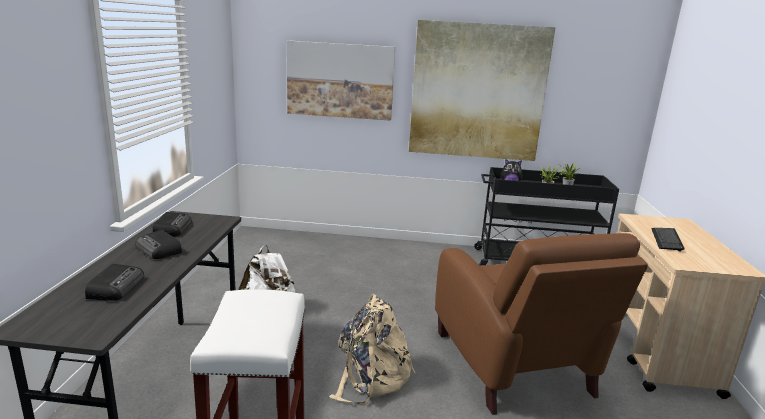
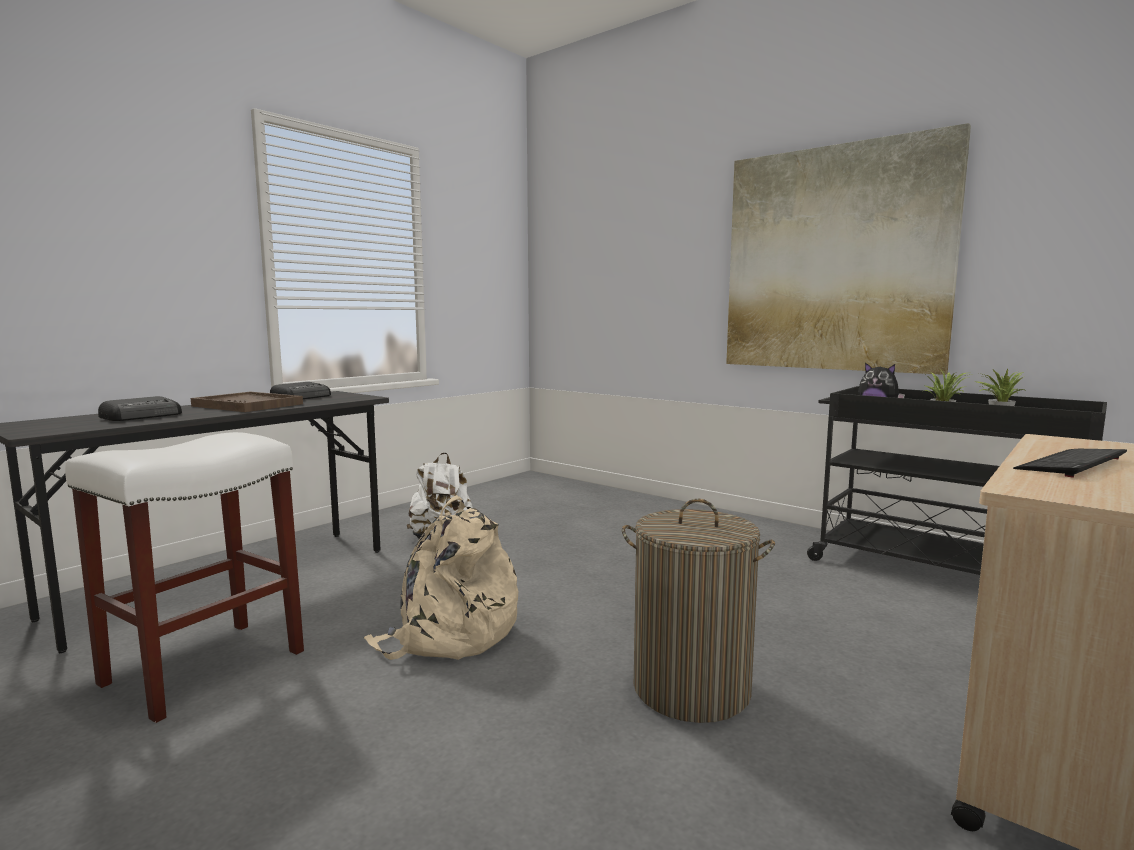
camera: 35 degrees right, 10 degrees down
radio [135,230,182,259] -> brown tray [191,392,303,412]
picture [287,40,395,121] -> none
brown armchair [435,233,648,415] -> laundry basket [622,499,775,723]

